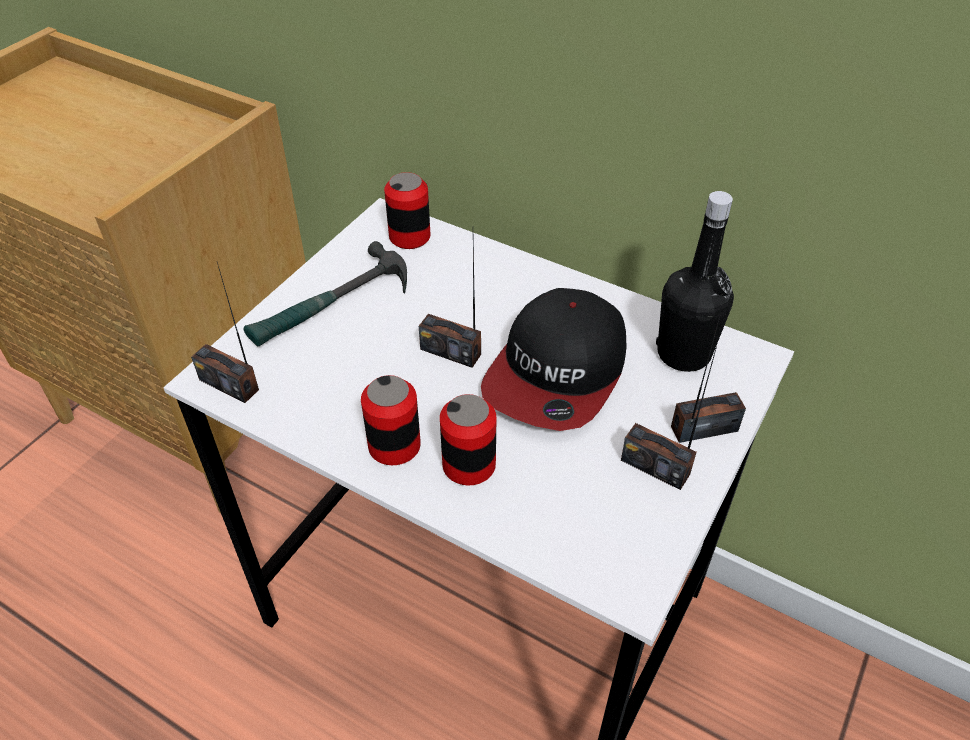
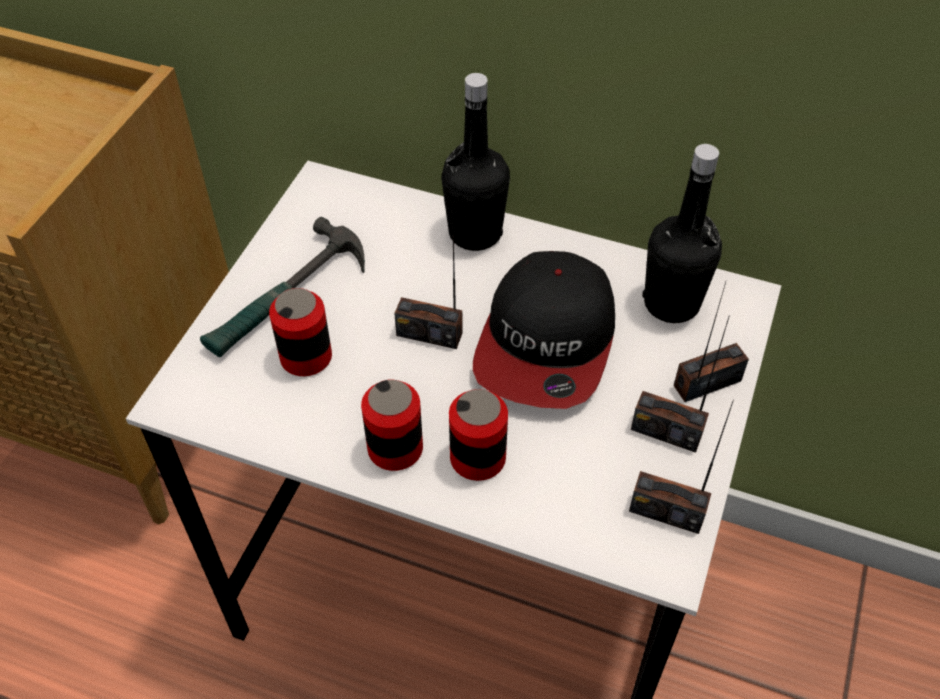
camera: 10 degrees left, 5 degrees up
radio [191,262,259,403] -> radio moved to [629,399,734,534]
can [384,172,431,249] -> can moved to [269,288,332,376]
none -> black bottle [441,73,510,251]

